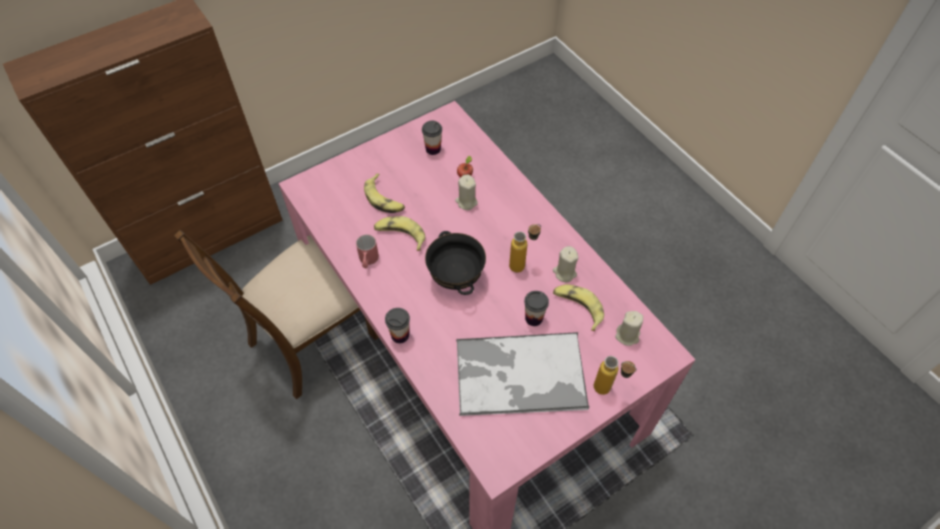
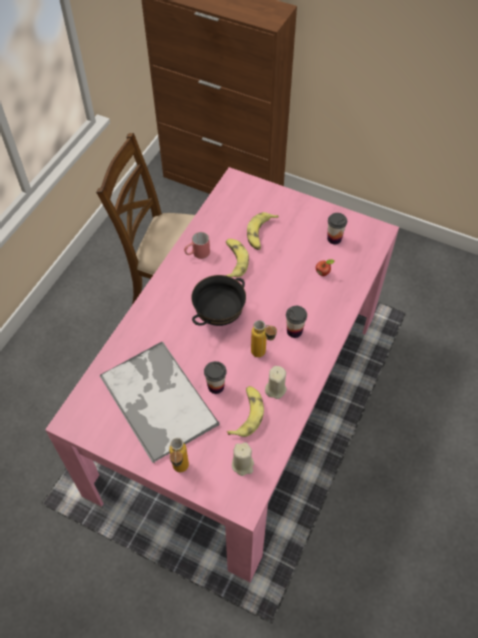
camera: 60 degrees right, 0 degrees up
cup [385,308,410,343] -> cup moved to [286,306,307,338]
beige candle [455,175,478,210] -> none

